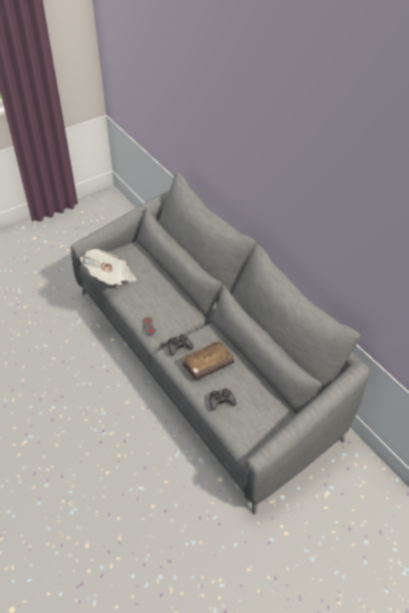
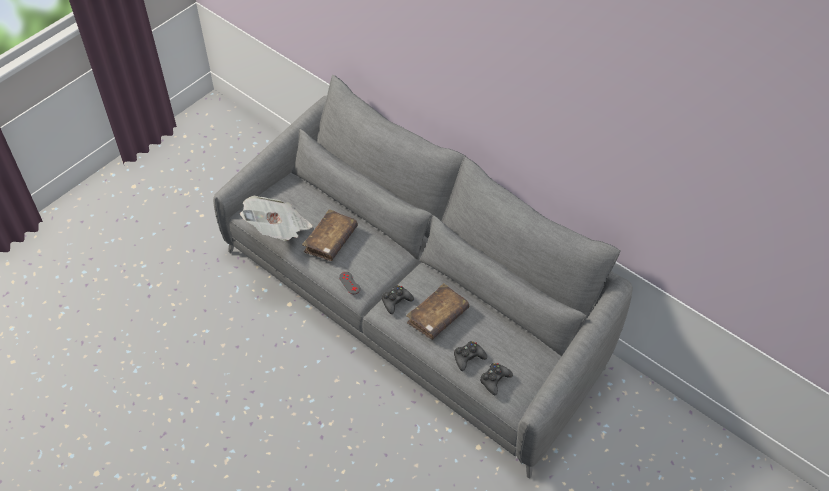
camera: 15 degrees left, 5 degrees up
none -> brown book [302,209,358,261]
none -> black game controller [480,363,513,396]

